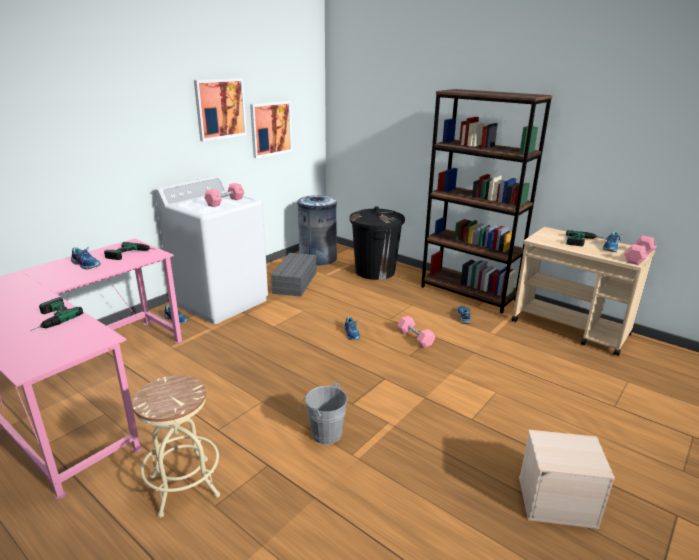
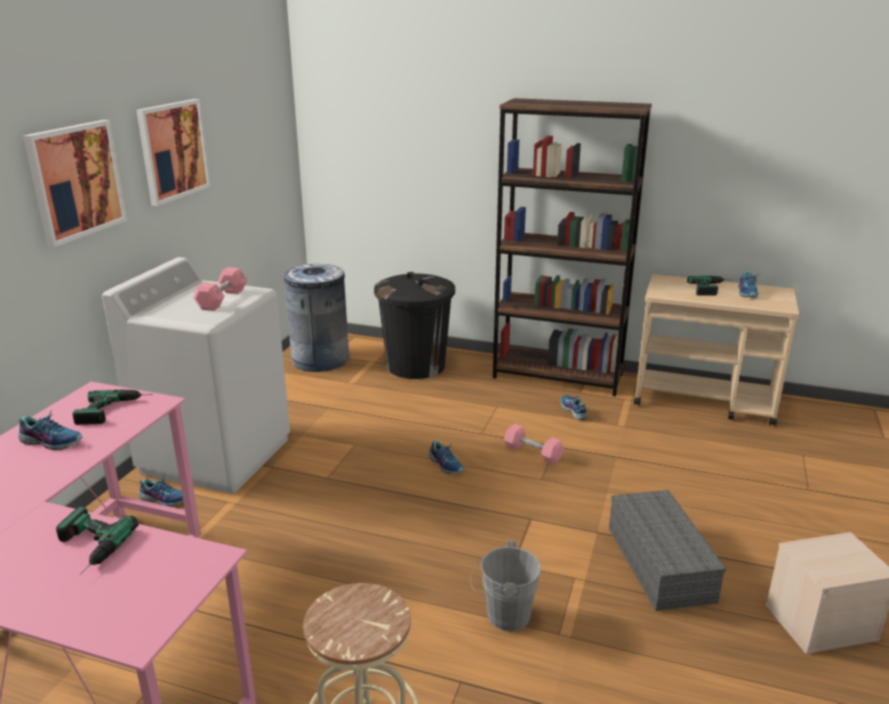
camera: 20 degrees left, 0 degrees up
picture [250,101,292,158] -> picture moved to [23,120,127,247]
grey storage box [271,253,317,297] -> grey storage box moved to [609,490,726,611]
pink dumbbell [624,236,657,265] -> none

